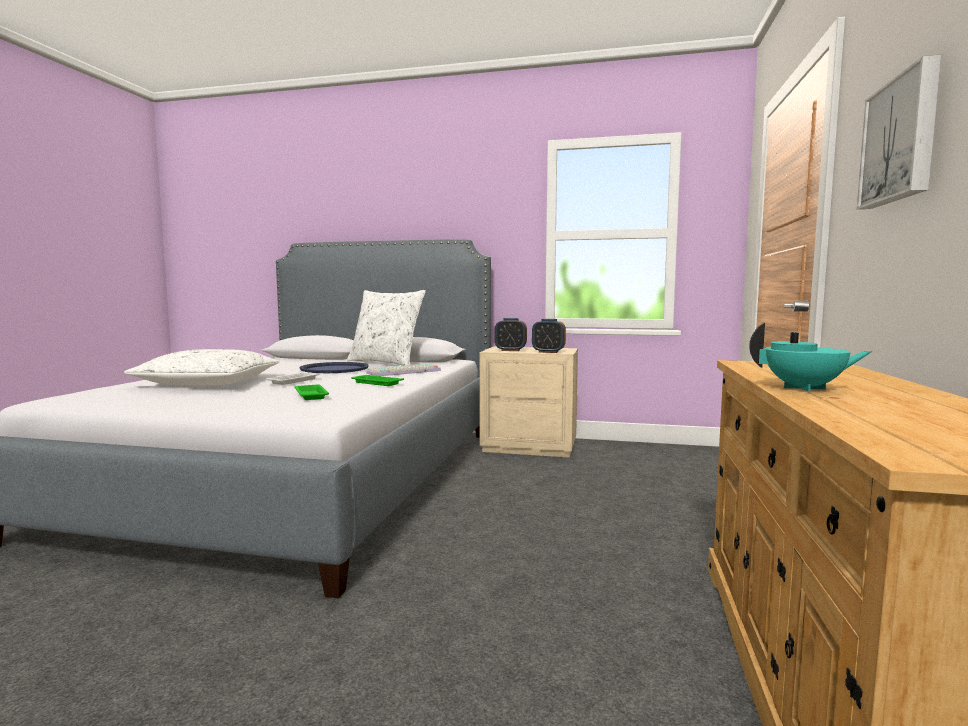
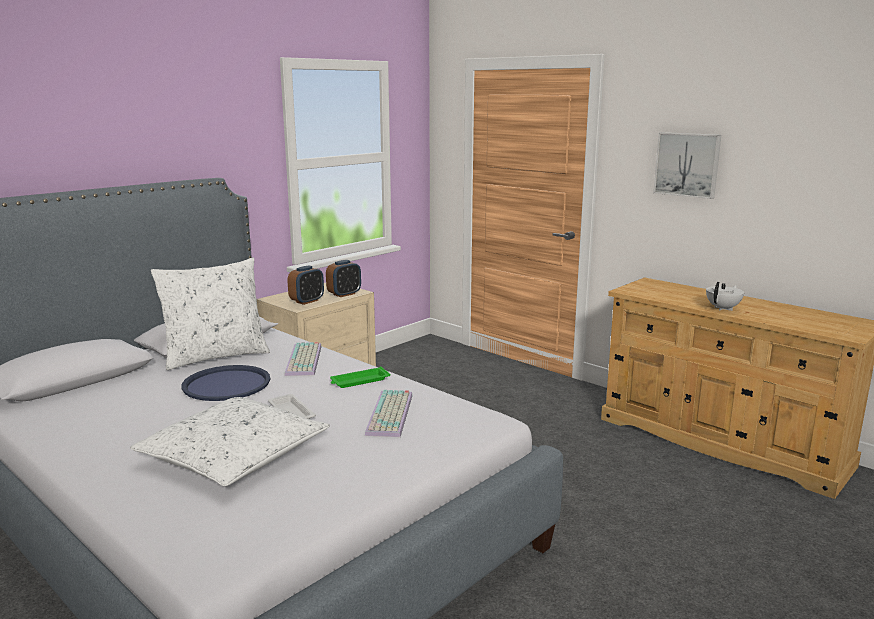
camera: 60 degrees left, 10 degrees up
green tray [294,385,329,400] -> keyboard [365,390,413,437]
turquoise teapot [749,322,873,392] -> white teapot [706,282,744,311]

